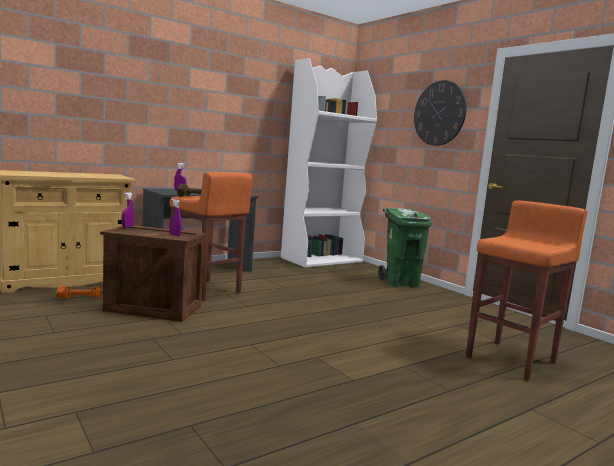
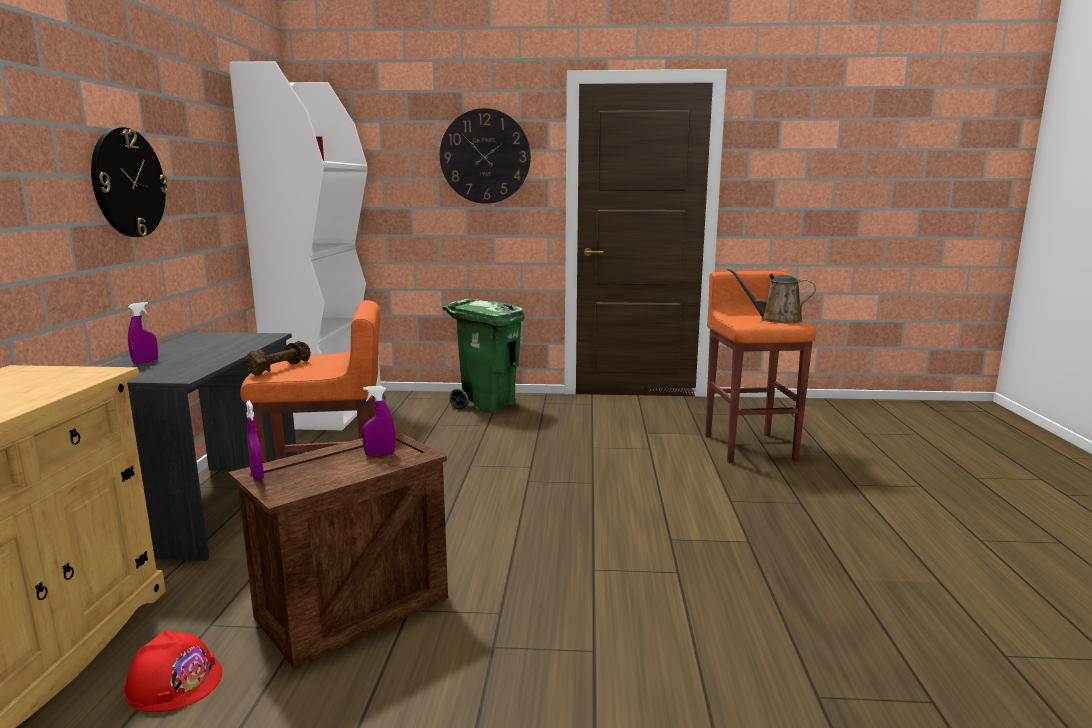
camera: 50 degrees left, 5 degrees up
orange dumbbell [56,286,102,299] -> red hard hat [124,630,222,712]
none -> wall clock [91,127,168,237]
none -> brown watering can [727,268,816,323]

